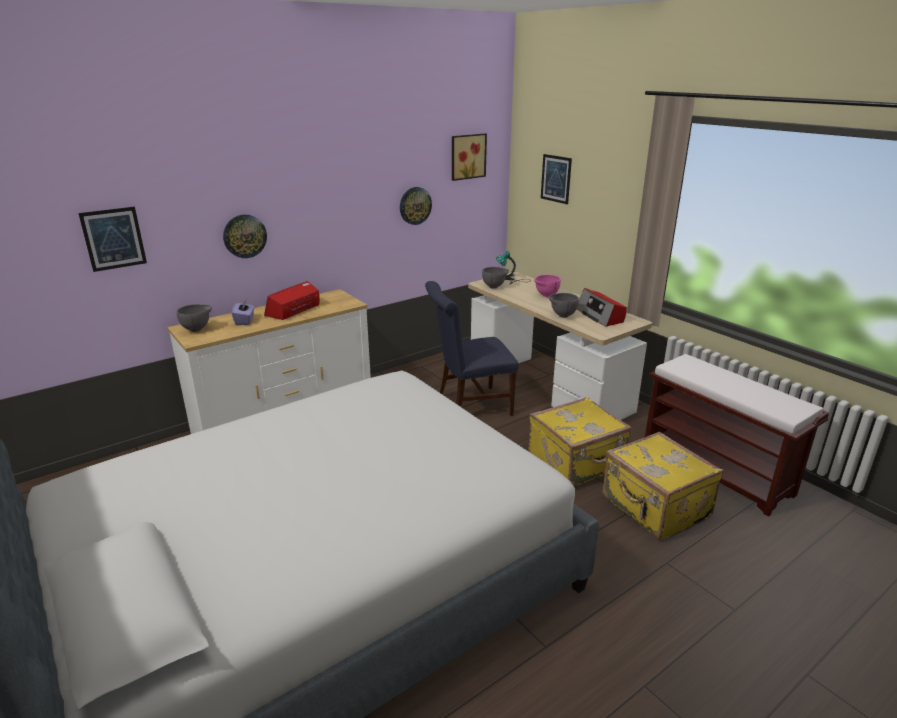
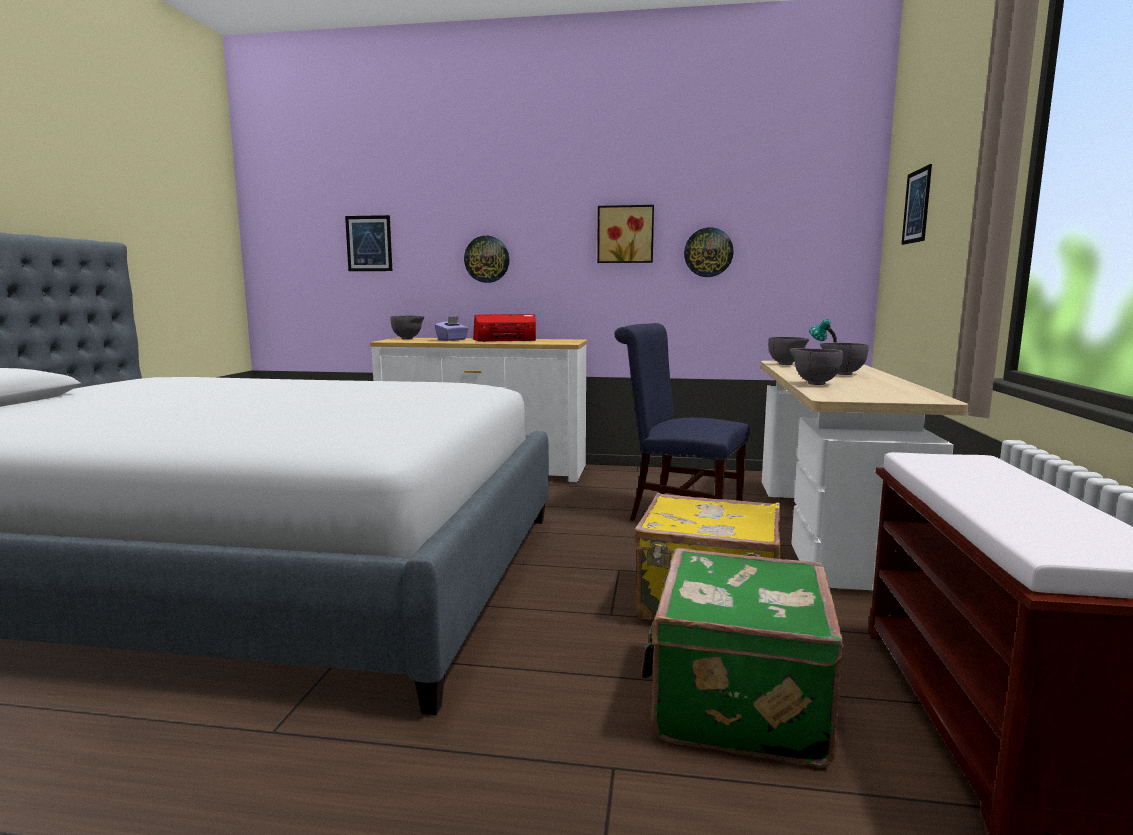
camera: 45 degrees right, 15 degrees down
picture [452,133,487,181] -> picture moved to [597,205,654,263]
pink bowl [534,275,561,297] -> grey bowl [820,343,869,375]
radio [577,288,627,327] -> none
yellow suitcase [603,432,723,541] -> green suitcase [641,548,844,767]

